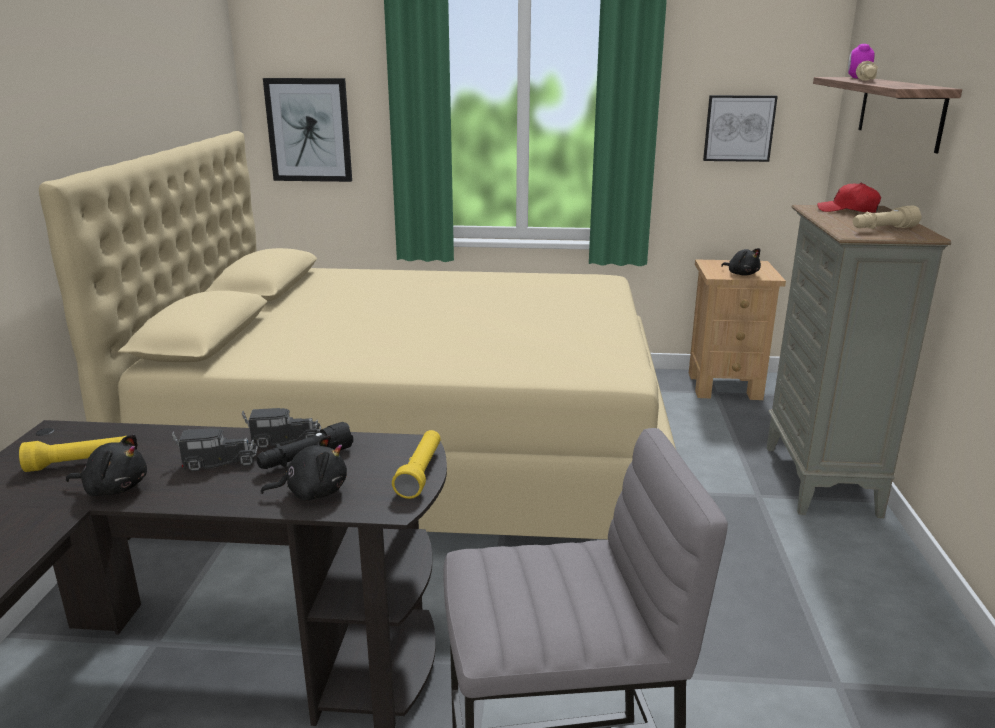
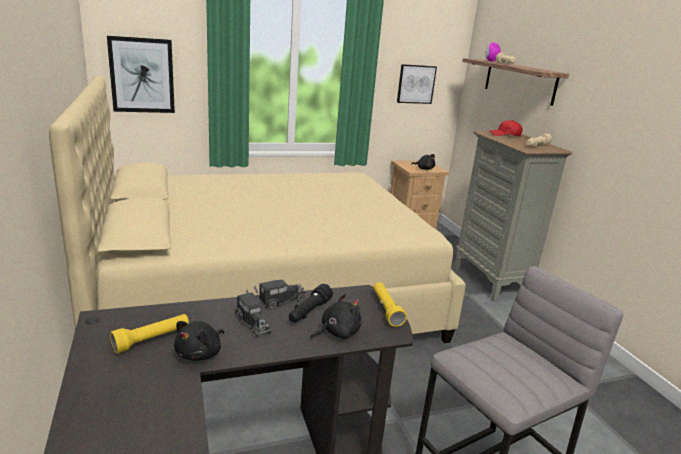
camera: 25 degrees left, 0 degrees up
black plush toy [66,434,147,496] -> black plush toy turned 135 degrees clockwise [174,321,224,360]
toy truck [172,428,258,471] -> toy truck turned 90 degrees clockwise [235,289,271,338]

